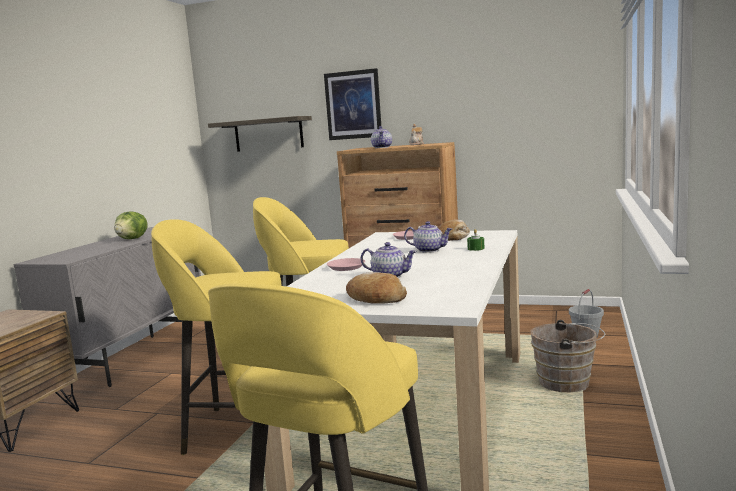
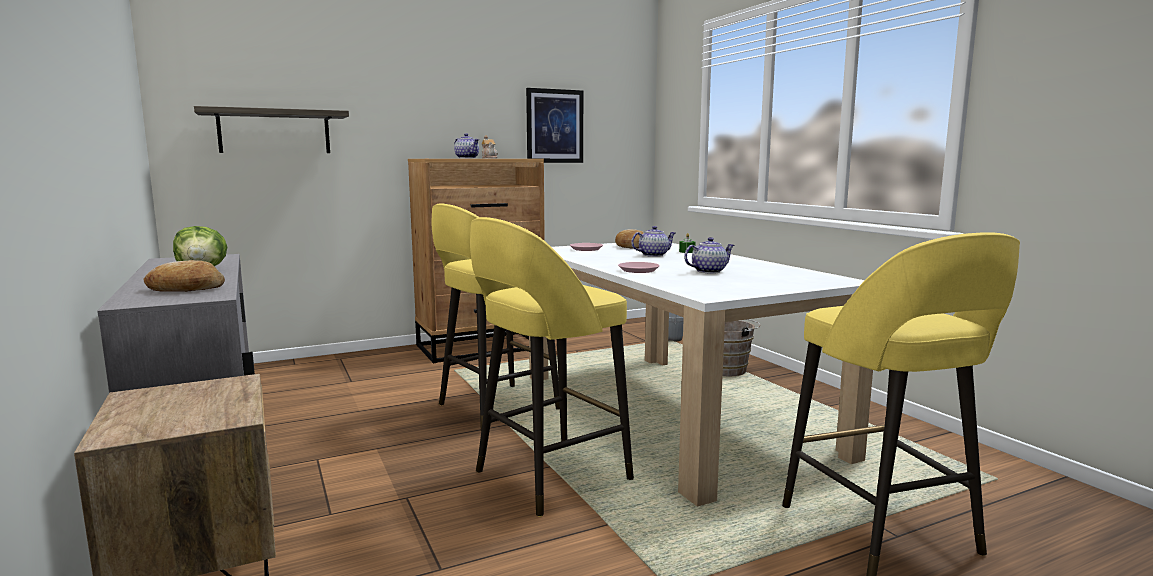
camera: 45 degrees left, 0 degrees up
picture [324,68,381,140] -> picture moved to [526,88,583,163]
bread [346,272,407,304] -> bread moved to [144,260,225,292]

